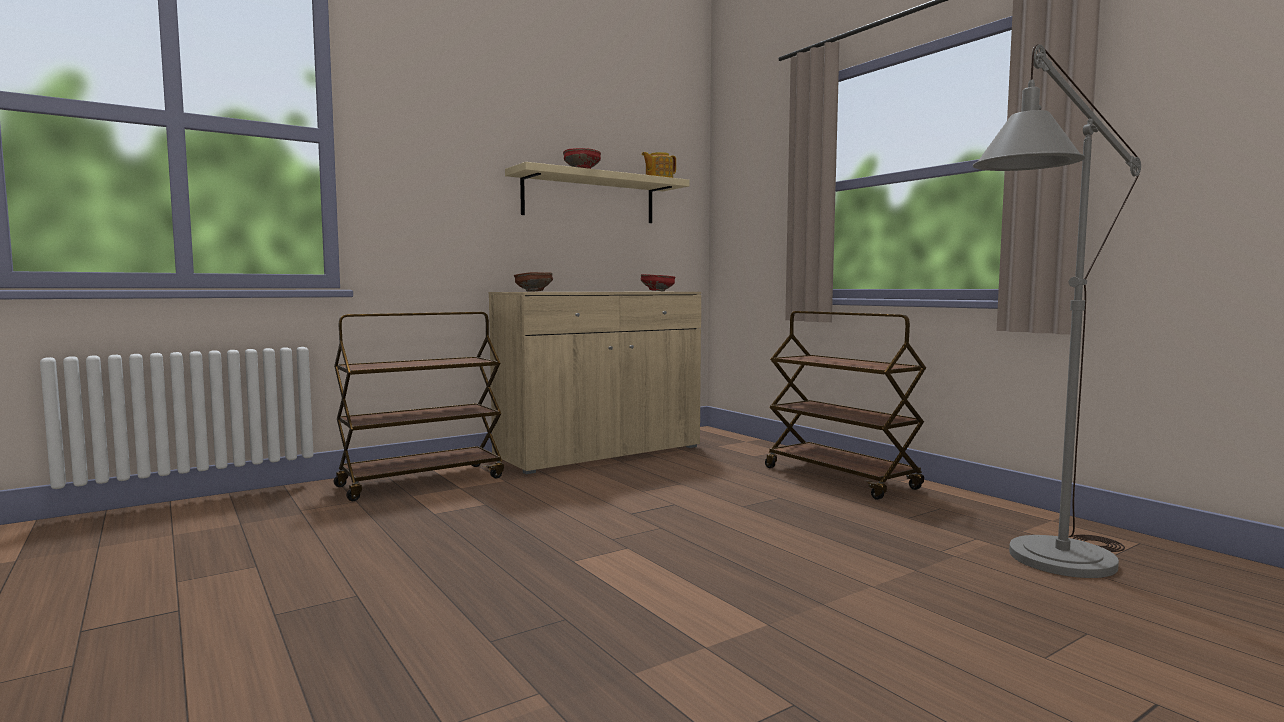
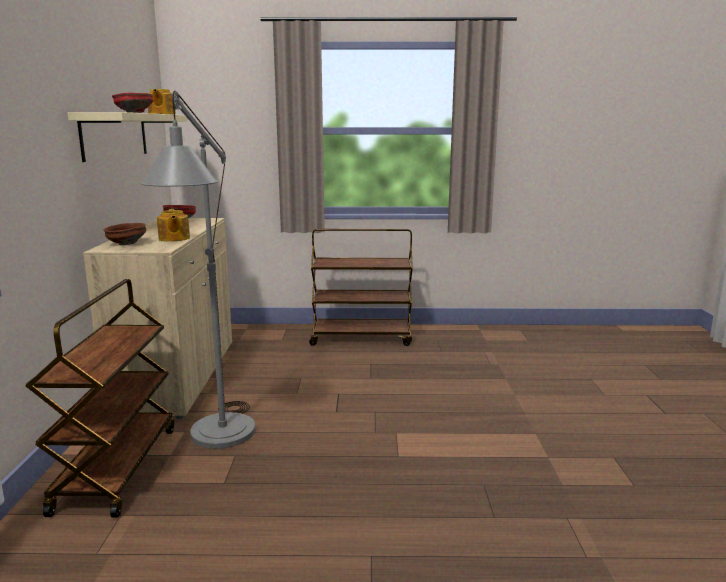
camera: 55 degrees left, 10 degrees up
grey floor lamp [973,44,1141,578] -> grey floor lamp moved to [140,91,255,449]
none -> teapot [157,209,190,242]

